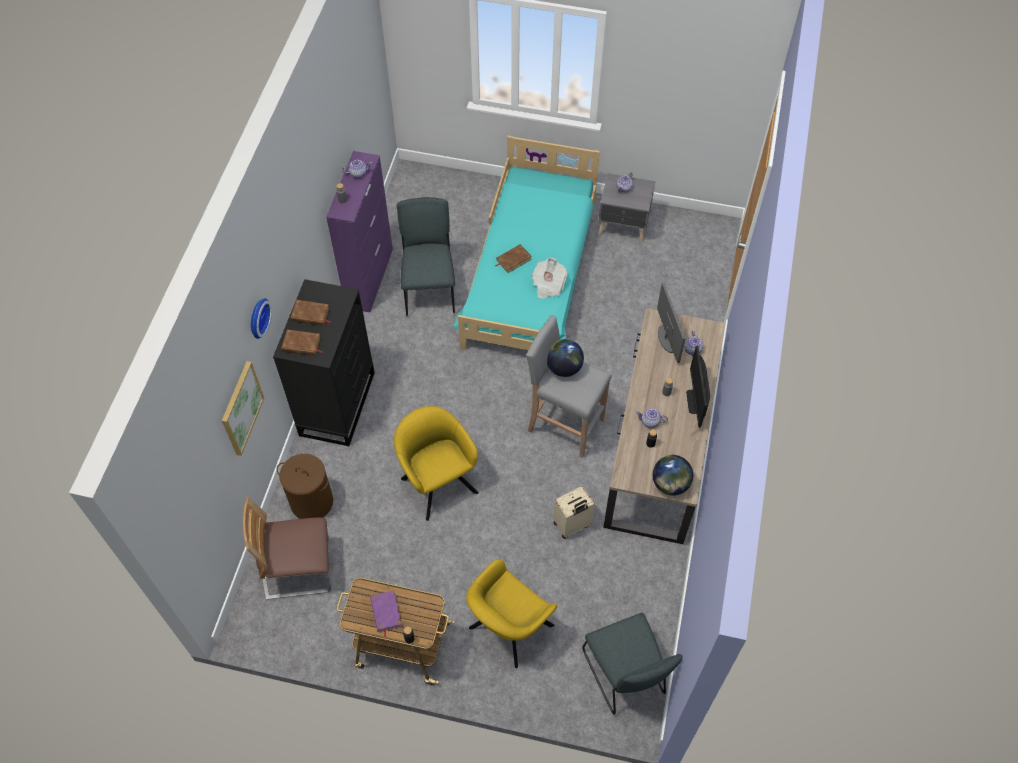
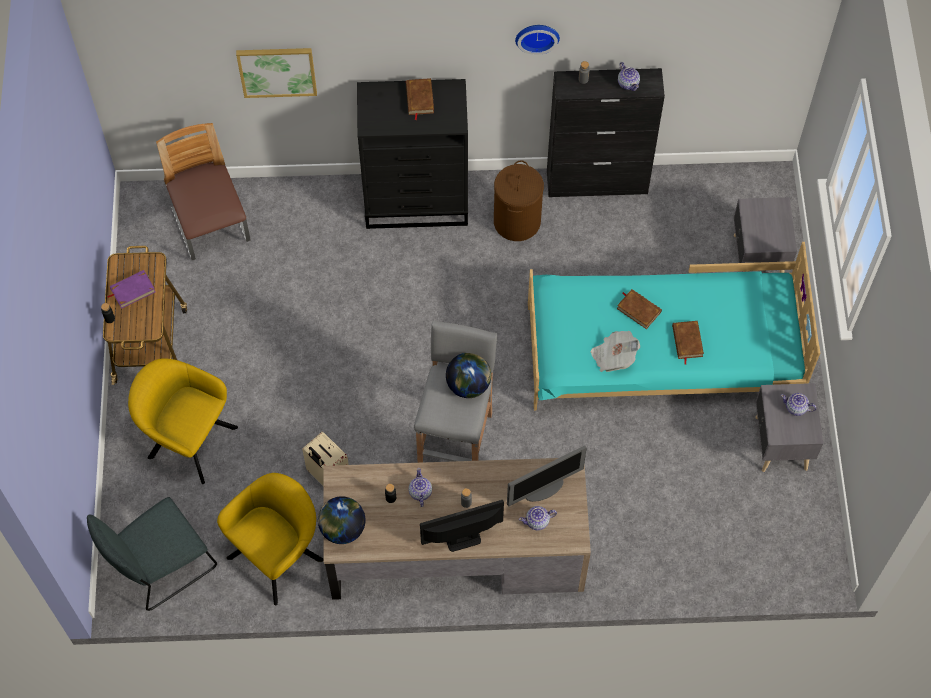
camera: 75 degrees right, 5 degrees up
wall clock [251,298,272,339] -> wall clock moved to [515,25,560,55]
brown laundry basket [276,454,333,519] -> brown laundry basket moved to [494,160,544,241]
brown book [281,330,323,356] -> brown book moved to [672,321,704,365]
purple cabinet [326,151,393,312] -> black cabinet [547,68,665,197]
yellow armchair [394,406,479,521] -> yellow armchair moved to [217,473,324,605]
grey chair [397,197,455,316] -> none
none -> grey nightstand [734,197,797,273]

